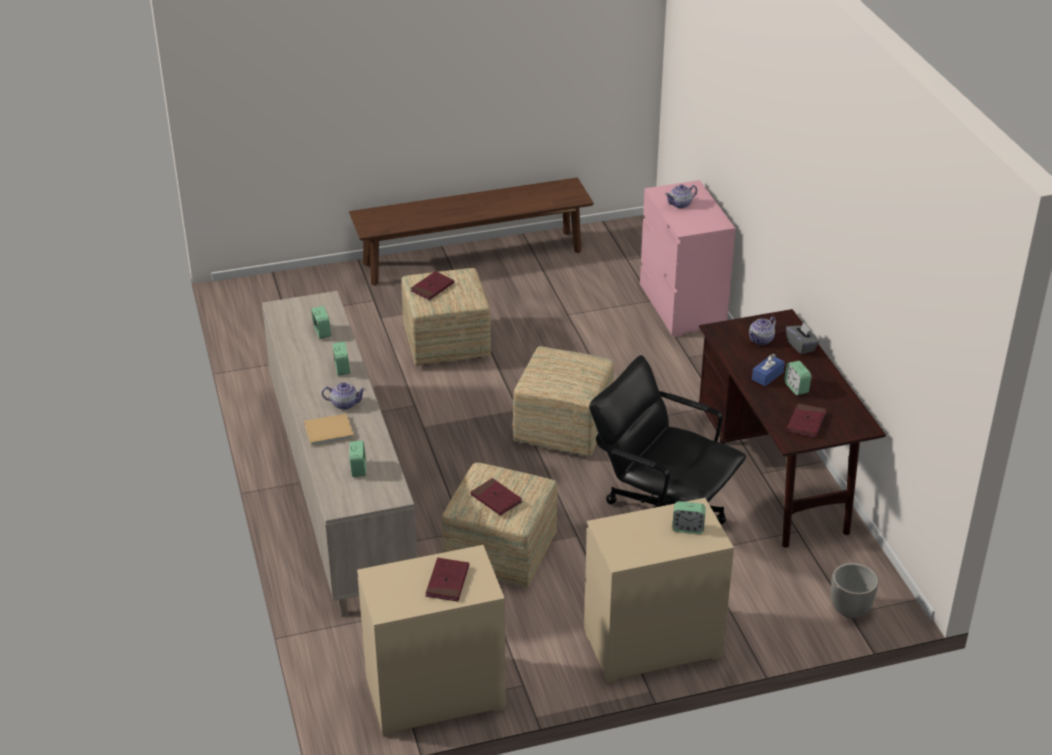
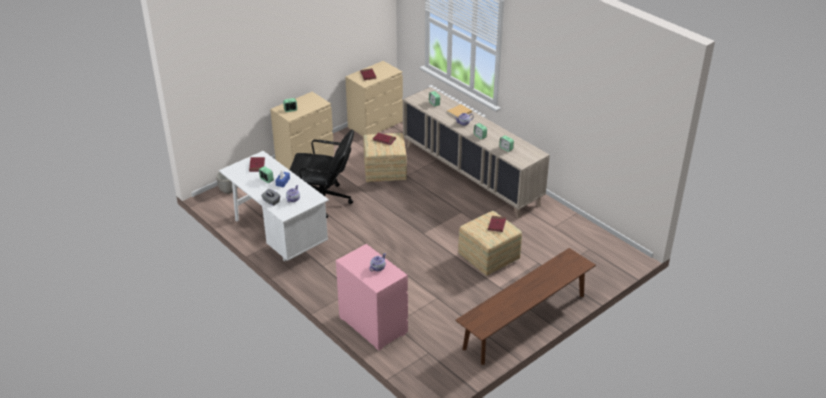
camera: 155 degrees right, 0 degrees up
ottoman [513,346,614,457] -> none
brown desk [699,309,886,548] -> white desk [219,151,329,261]

